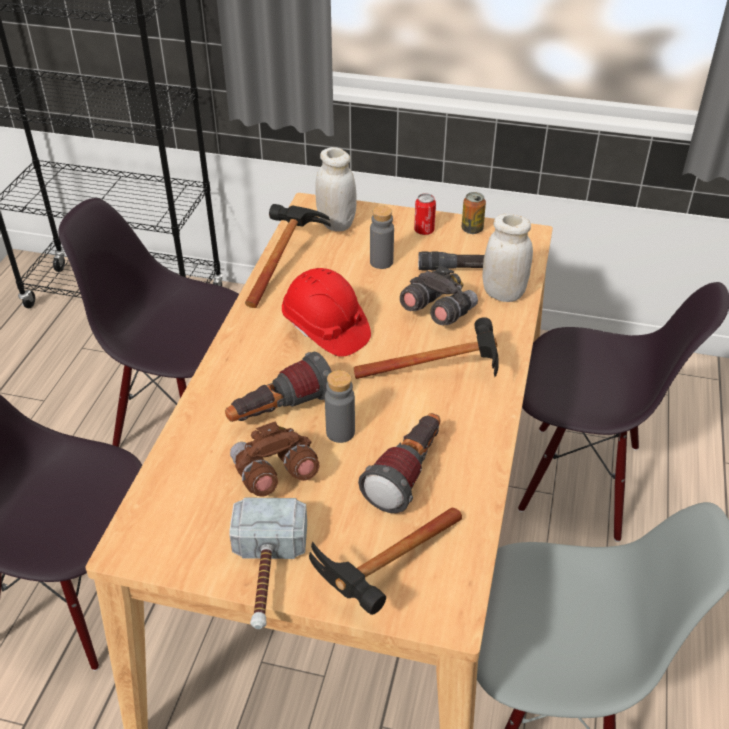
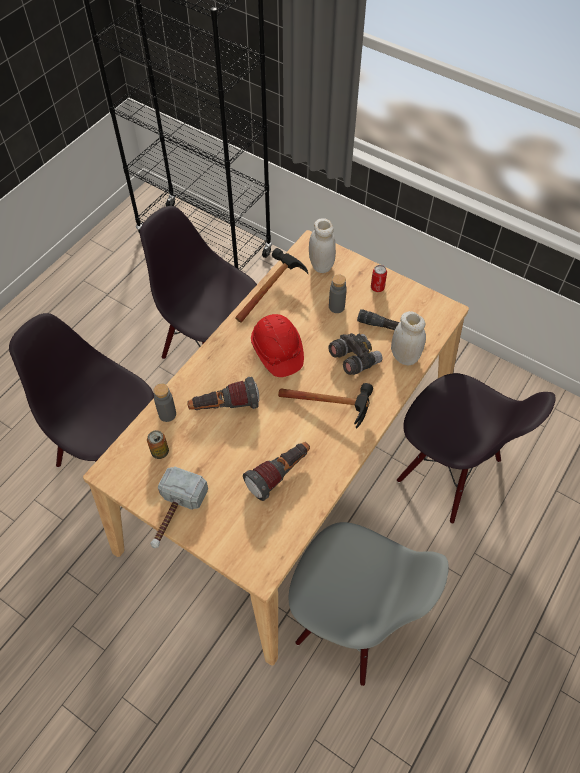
camera: 20 degrees right, 15 degrees up
brown binoculars [230,421,319,497] -> none
hammer [309,508,462,615] -> none
grey bottle [325,370,355,443] -> grey bottle moved to [153,383,176,422]
can [462,192,486,234] -> can moved to [147,430,169,459]

